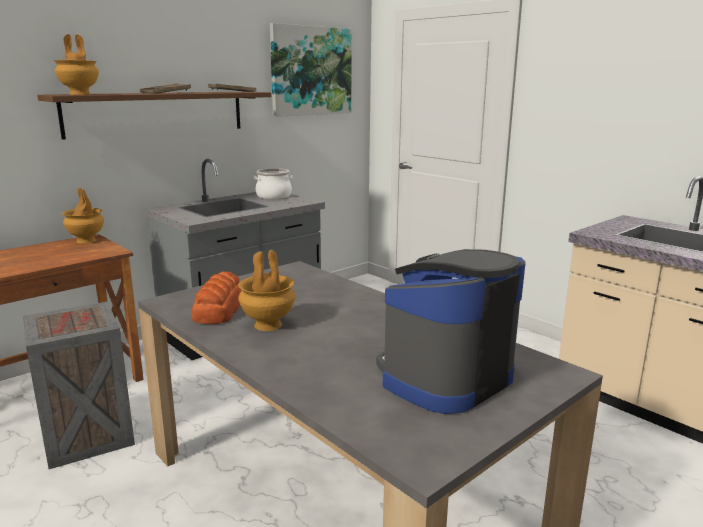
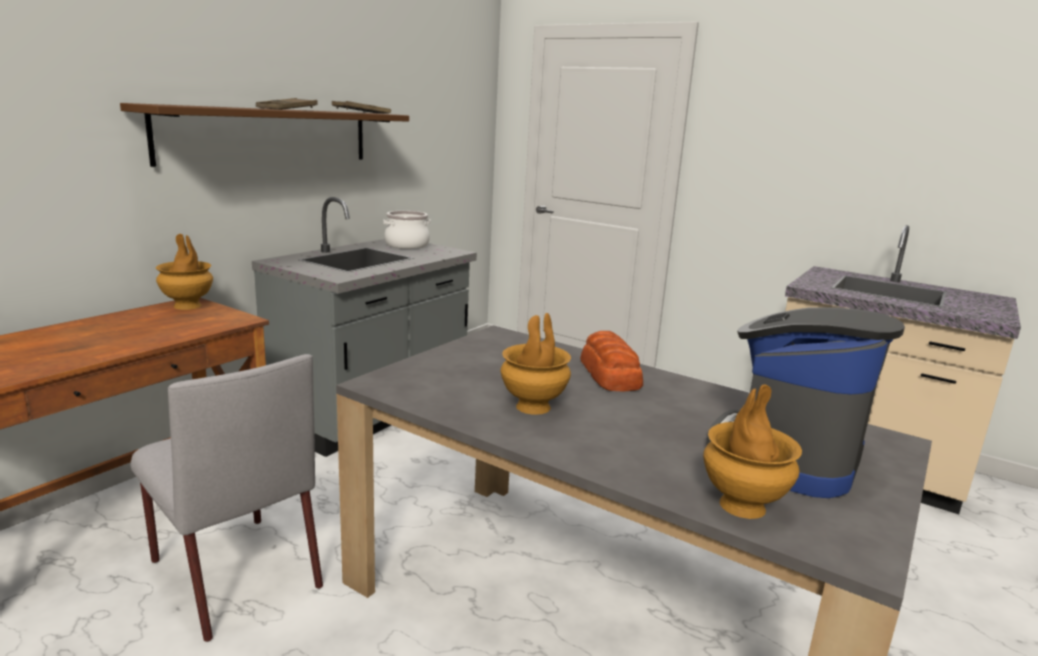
camera: 15 degrees left, 0 degrees up
crate [23,302,135,469] -> grey chair [130,354,323,642]
brown vase [54,34,99,95] -> brown vase moved to [703,385,802,519]
bread [191,272,242,324] -> bread moved to [580,331,643,392]
picture [270,23,352,117] -> none

